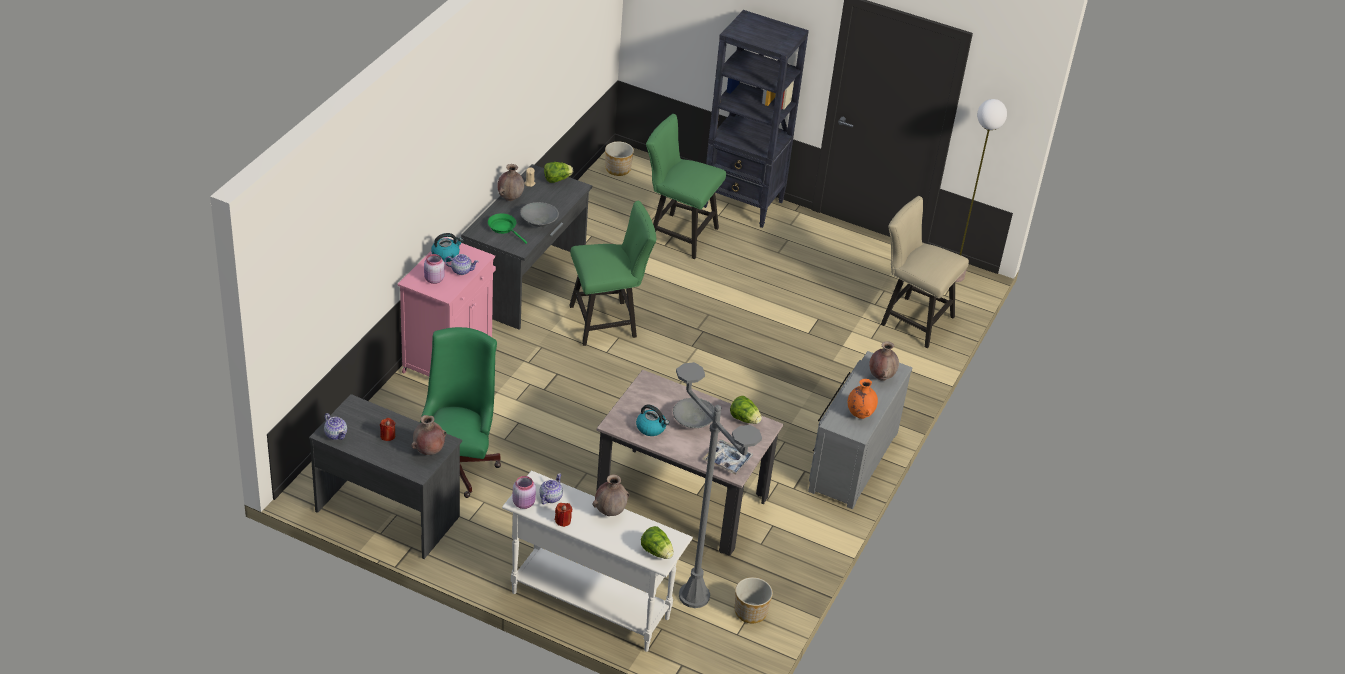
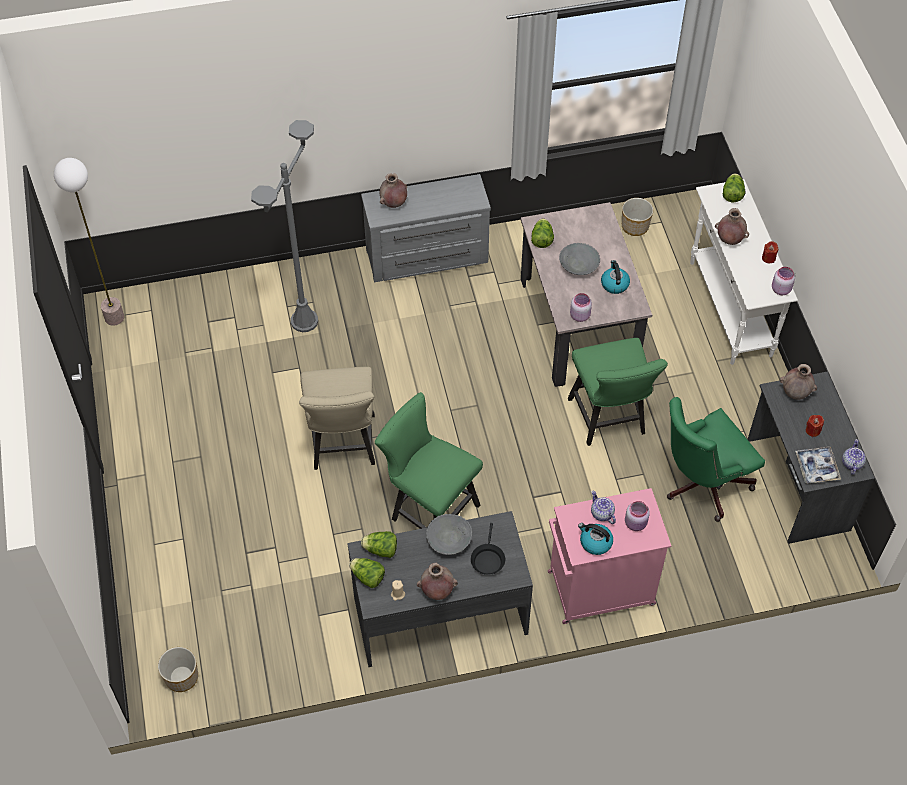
camera: 125 degrees left, 15 degrees up
green frying pan [488,214,527,244] -> black frying pan [471,523,505,575]
teapot [540,474,563,505] -> none
green chair [646,114,726,260] -> green chair moved to [568,338,668,446]
grey floor lamp [676,362,762,608] -> grey floor lamp moved to [251,120,318,332]
tray [703,440,753,475] -> tray moved to [795,446,841,484]
black bookcase [704,10,809,228] -> none
orange vase [848,379,878,419] -> none
beige chair [881,196,969,348] -> beige chair moved to [299,367,375,470]
none -> lettuce [361,531,397,558]
none -> pink jar [570,293,592,322]

